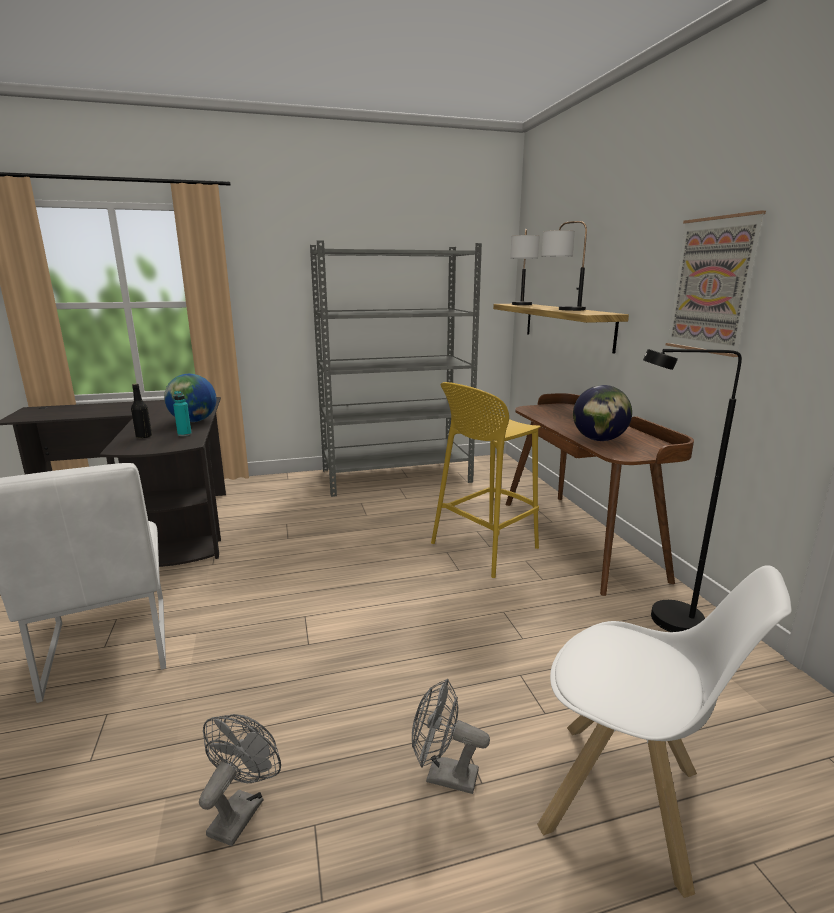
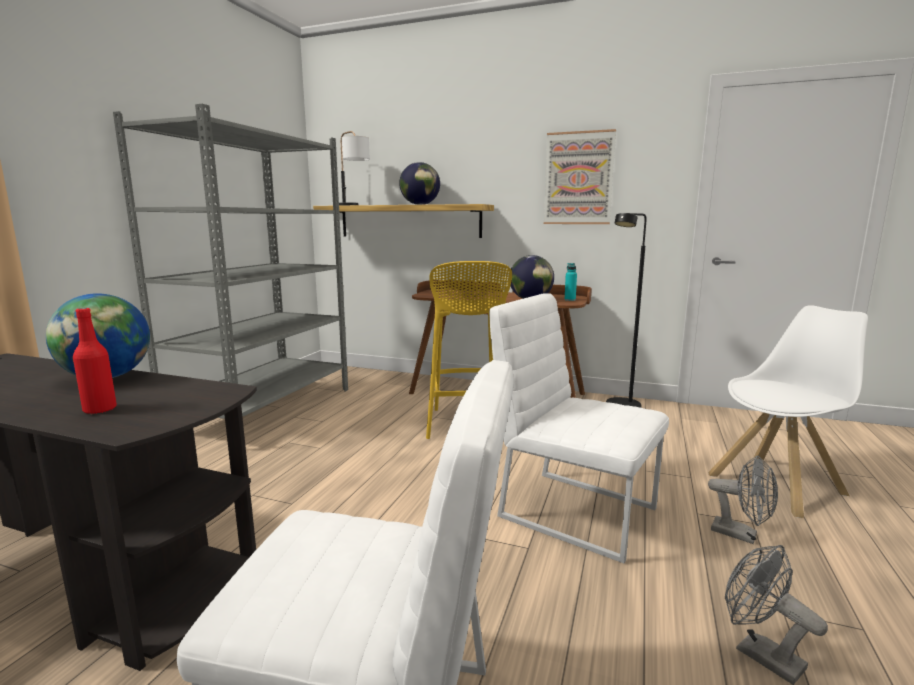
camera: 55 degrees left, 5 degrees down
black bottle [131,383,152,438] -> red bottle [73,308,117,414]
turquoise bottle [173,391,192,436] -> turquoise bottle moved to [564,263,577,301]
grey fan [412,679,490,794] -> grey fan turned 105 degrees counterclockwise [708,456,778,544]
table lamp [541,221,587,311] -> globe [399,162,440,205]
none -> white chair [489,293,669,563]

